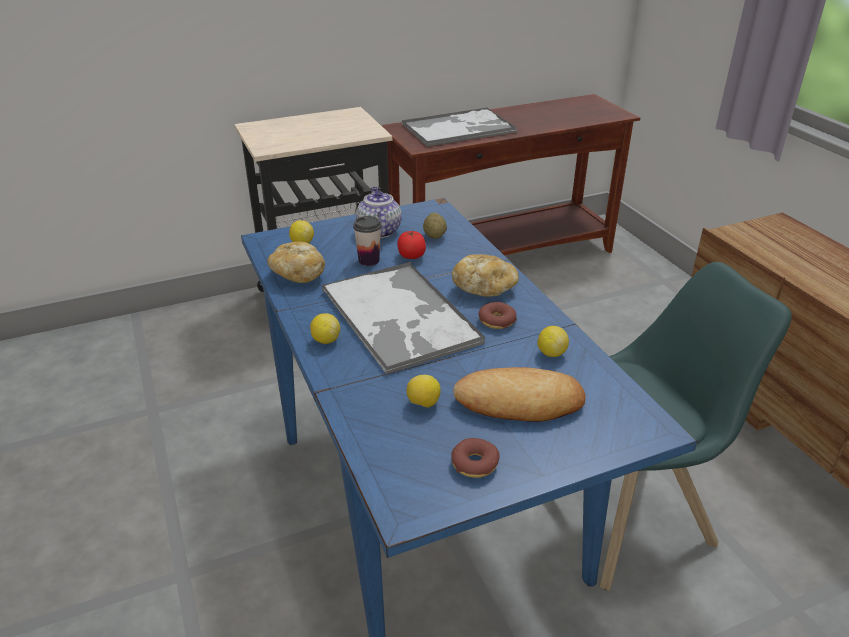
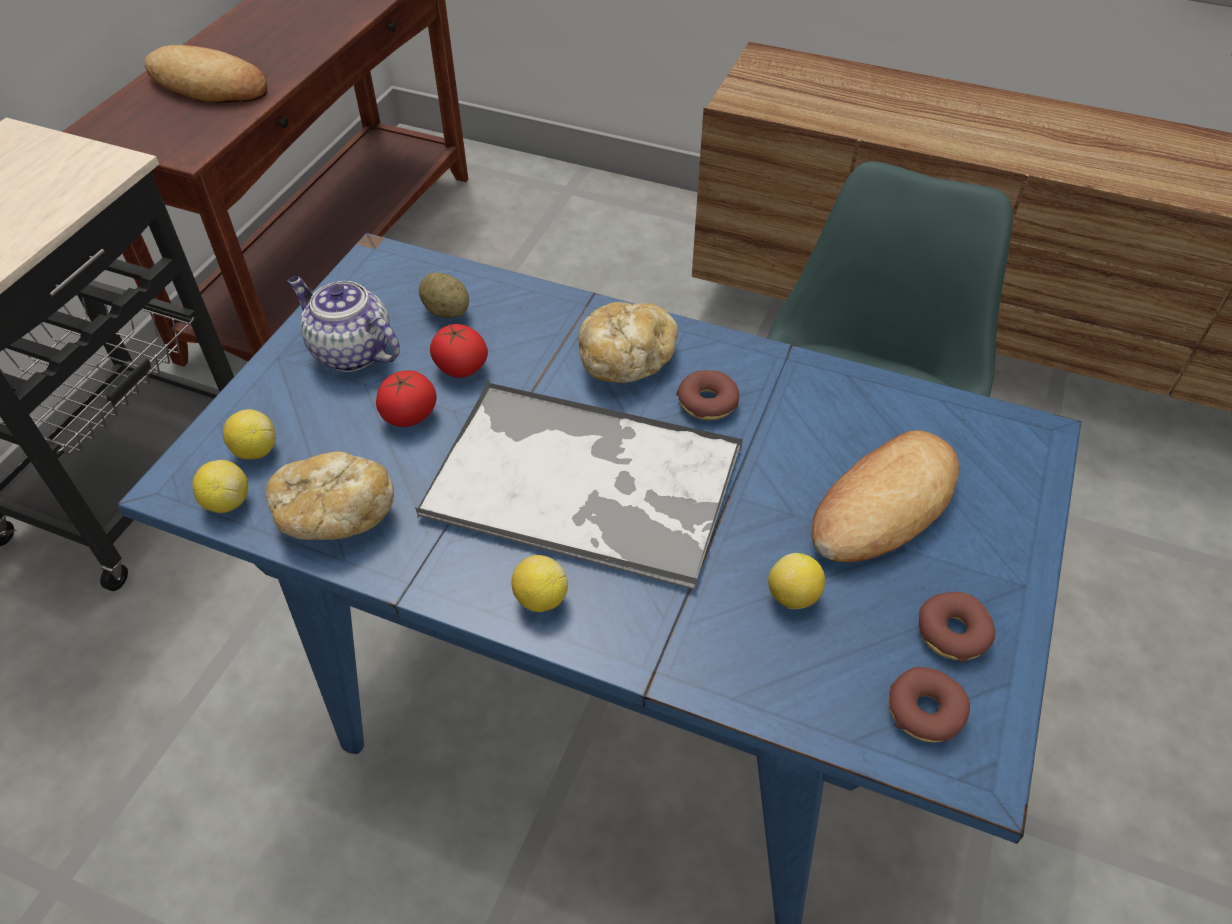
camera: 45 degrees left, 15 degrees up
cup [353,216,382,266] -> tomato [376,370,437,427]
tray [402,107,517,147] -> bread [144,45,267,103]
lemon [537,326,569,357] -> lemon moved to [192,460,248,513]
none -> donut [888,667,970,743]

